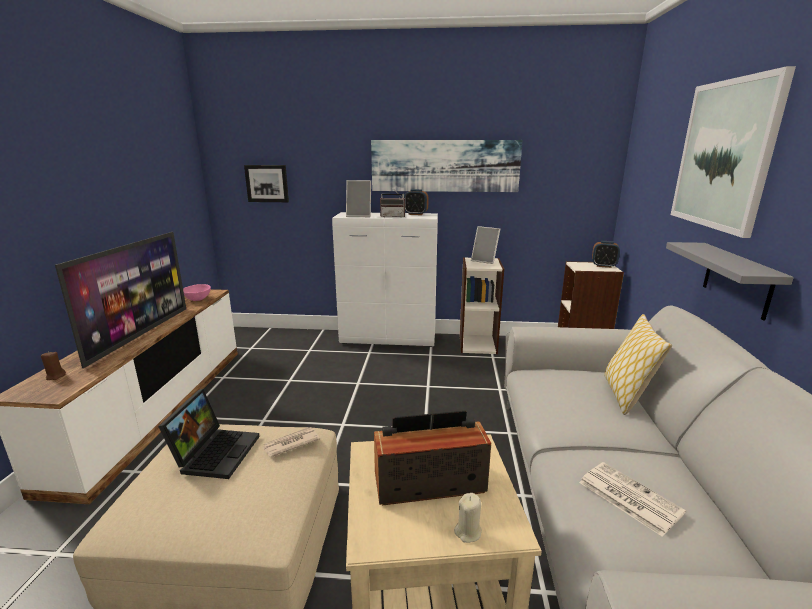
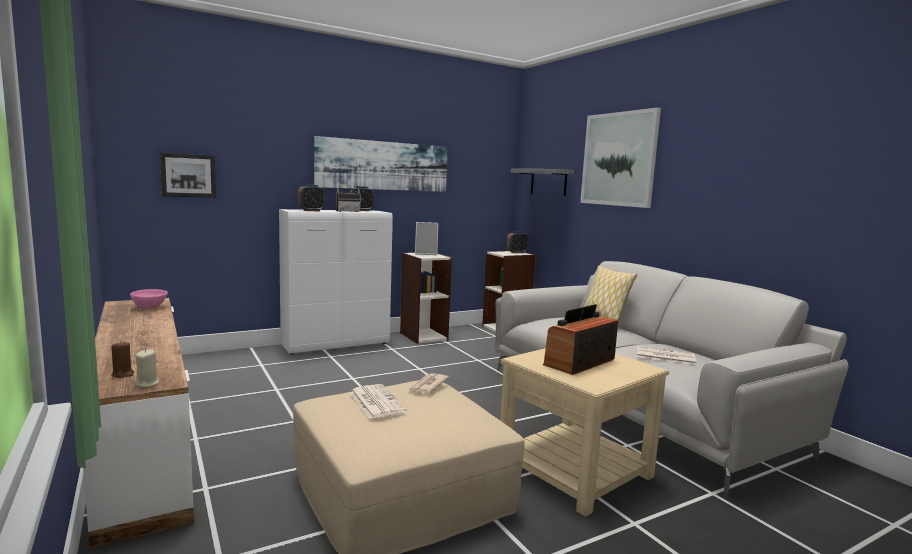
camera: 35 degrees left, 10 degrees down
television [55,232,186,368] -> none
laptop [158,389,260,479] -> newspaper [350,384,407,419]
picture frame [346,180,371,217] -> alarm clock [298,185,325,211]
beige candle [454,493,482,543] -> beige candle moved to [134,349,160,388]
grey shelf [666,242,794,320] -> grey shelf moved to [511,169,574,196]

